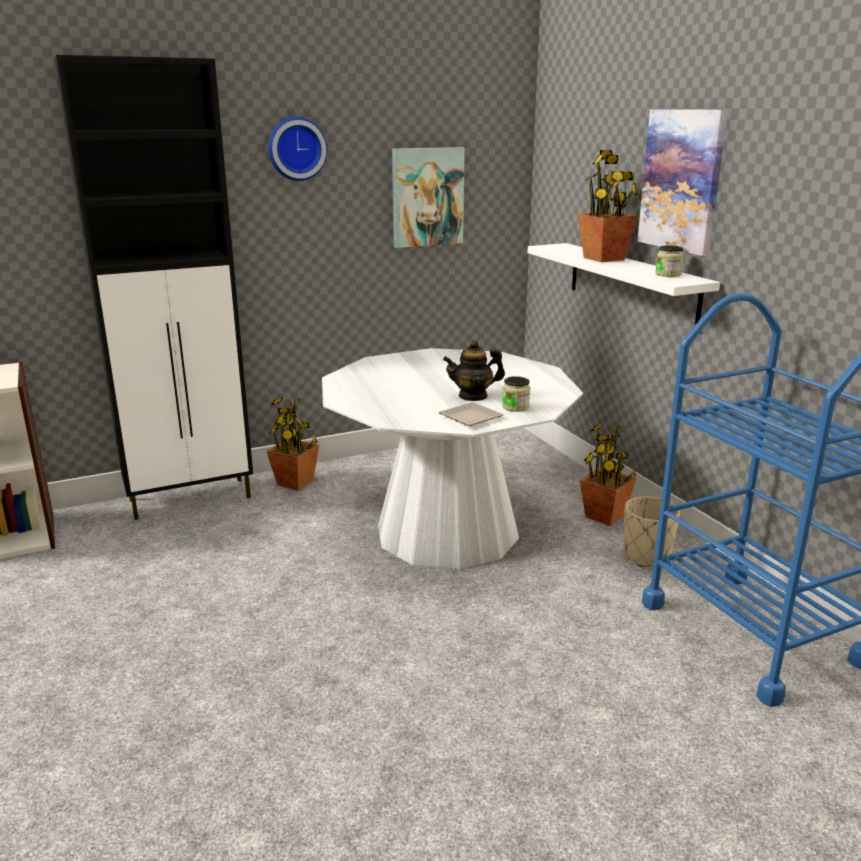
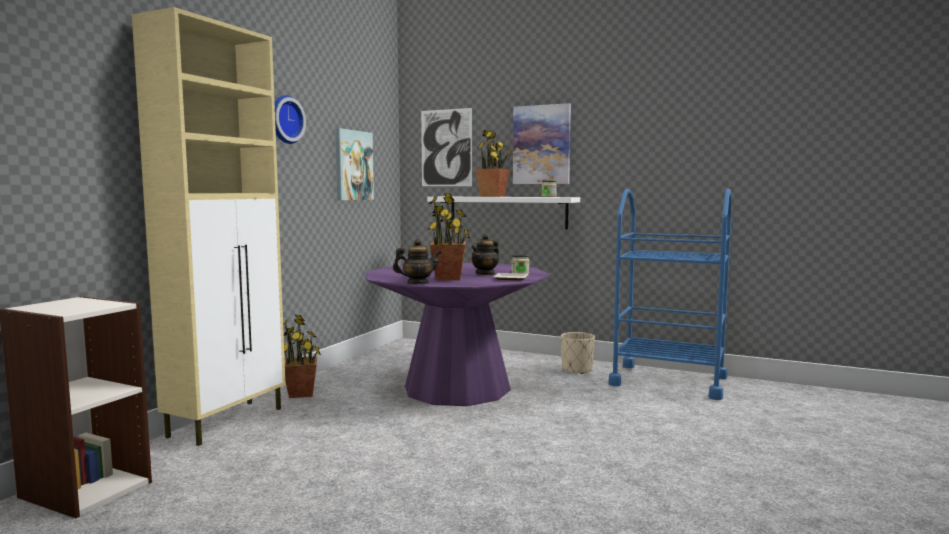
camera: 40 degrees left, 15 degrees down
black cabinet [54,55,253,520] -> beige cabinet [132,7,286,446]
white dining table [322,348,583,570] -> purple dining table [366,263,551,406]
potted plant [580,422,637,526] -> potted plant moved to [427,193,470,280]
none -> teapot [393,239,441,284]
none -> picture [421,108,472,186]

